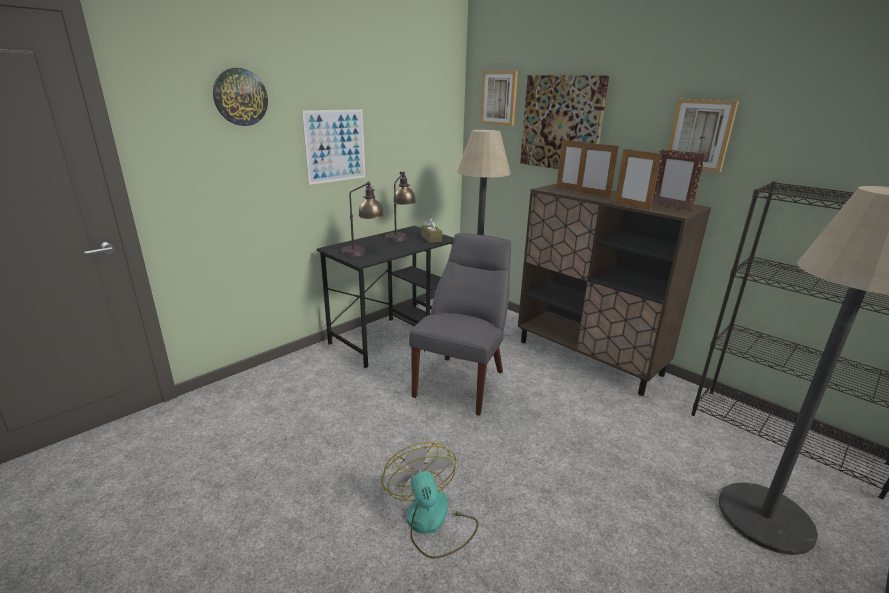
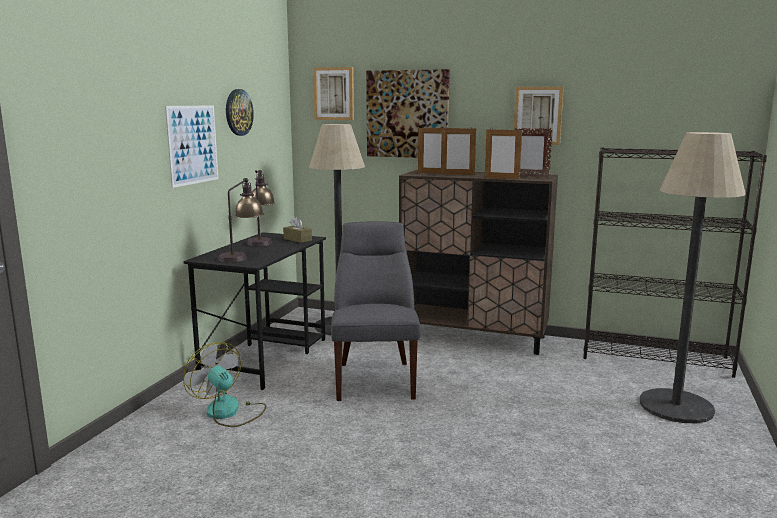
camera: 25 degrees left, 10 degrees down
wall clock [213,68,268,126] -> wall clock moved to [226,89,254,136]
fan [381,442,479,559] -> fan moved to [183,342,266,427]

